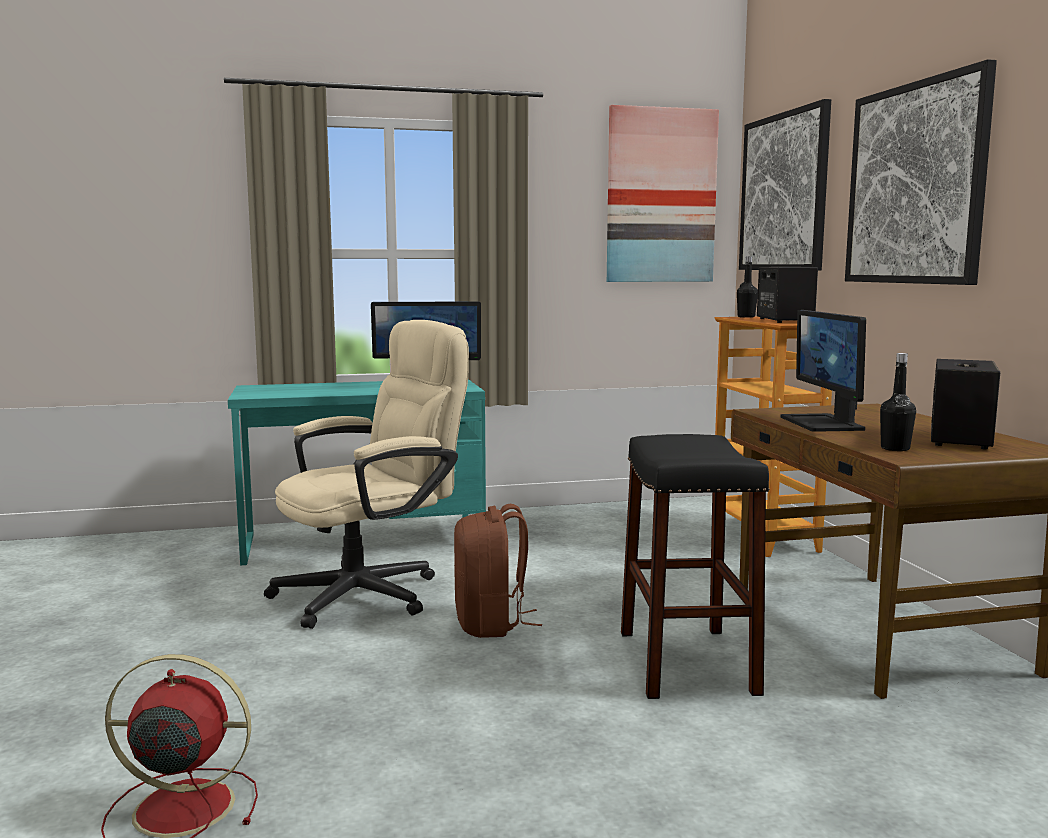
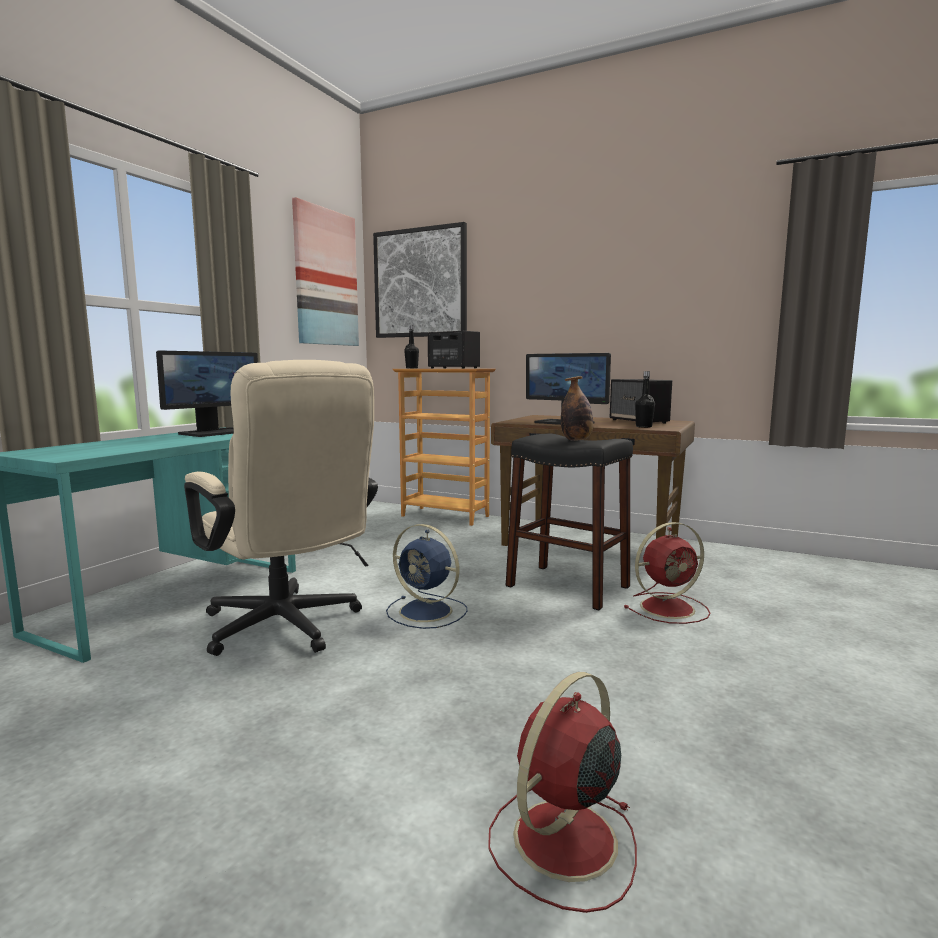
camera: 50 degrees left, 0 degrees up
beige office chair [264,320,469,629] -> beige office chair turned 135 degrees clockwise [184,360,378,656]
brown backpack [454,504,542,638] -> blue fan [386,524,467,629]
picture [845,59,997,285] -> none
none -> bottle [561,376,593,441]
none -> red fan [624,522,710,624]

